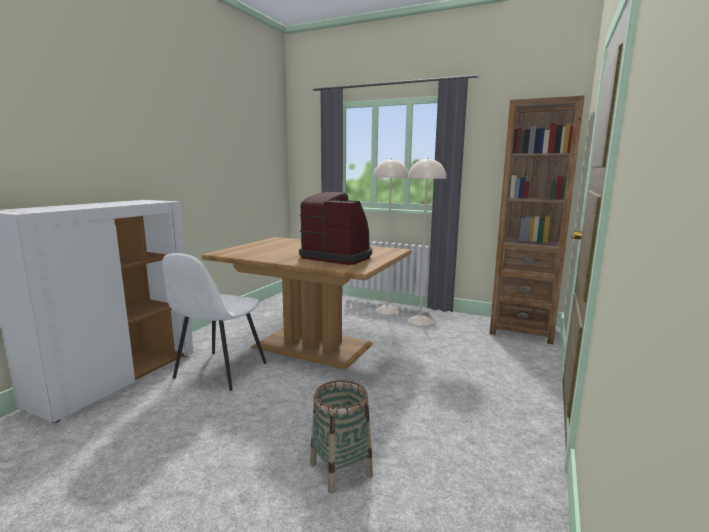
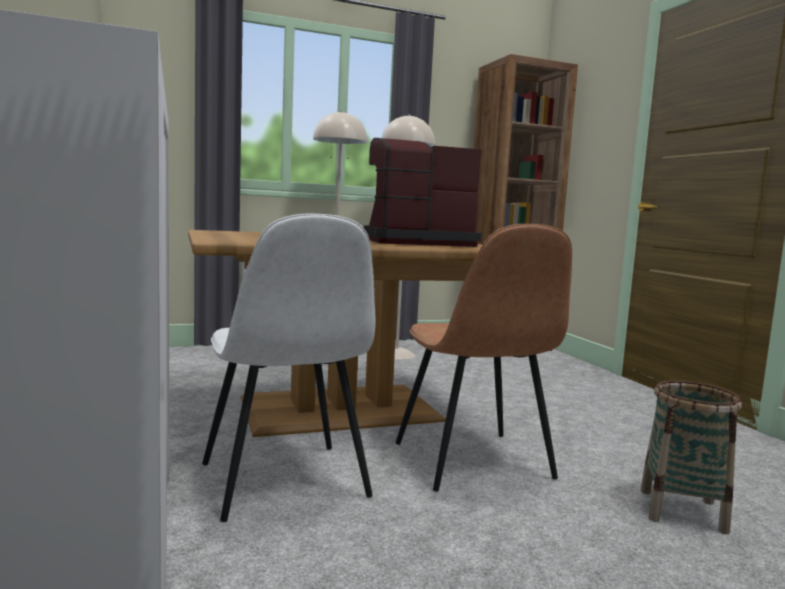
camera: 45 degrees left, 5 degrees down
none -> brown chair [396,224,572,492]

